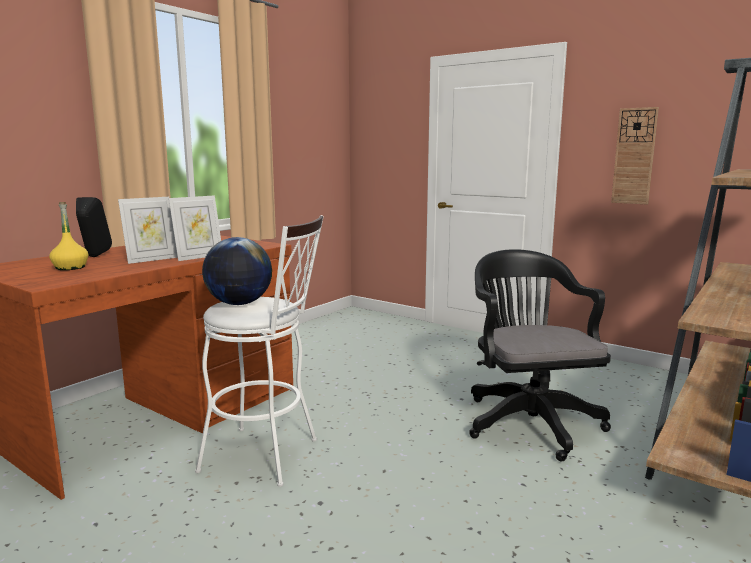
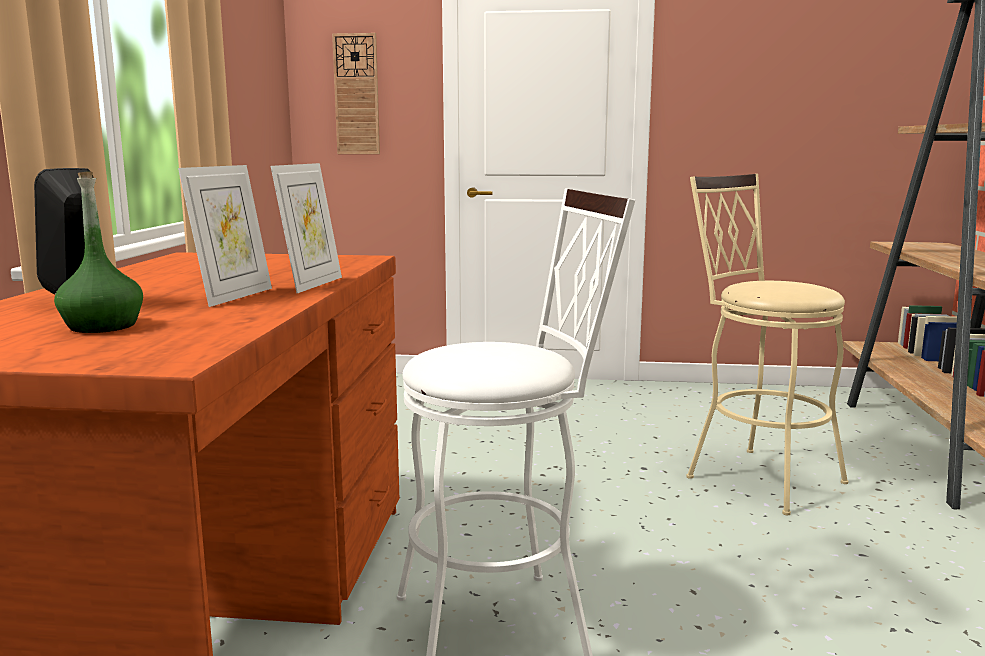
camera: 30 degrees left, 0 degrees up
yellow bottle [49,202,88,270] -> green bottle [54,172,143,333]
globe [202,237,272,305] -> none
black office chair [469,249,611,462] -> beige stool [686,174,848,515]
wall clock [611,107,659,205] -> wall clock moved to [332,33,380,154]

